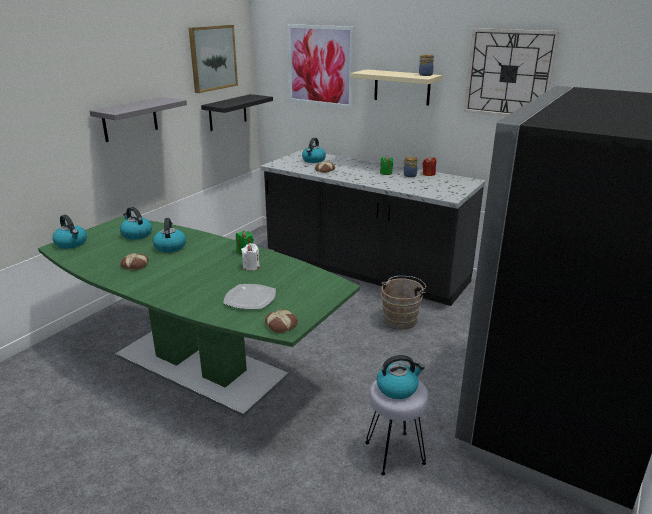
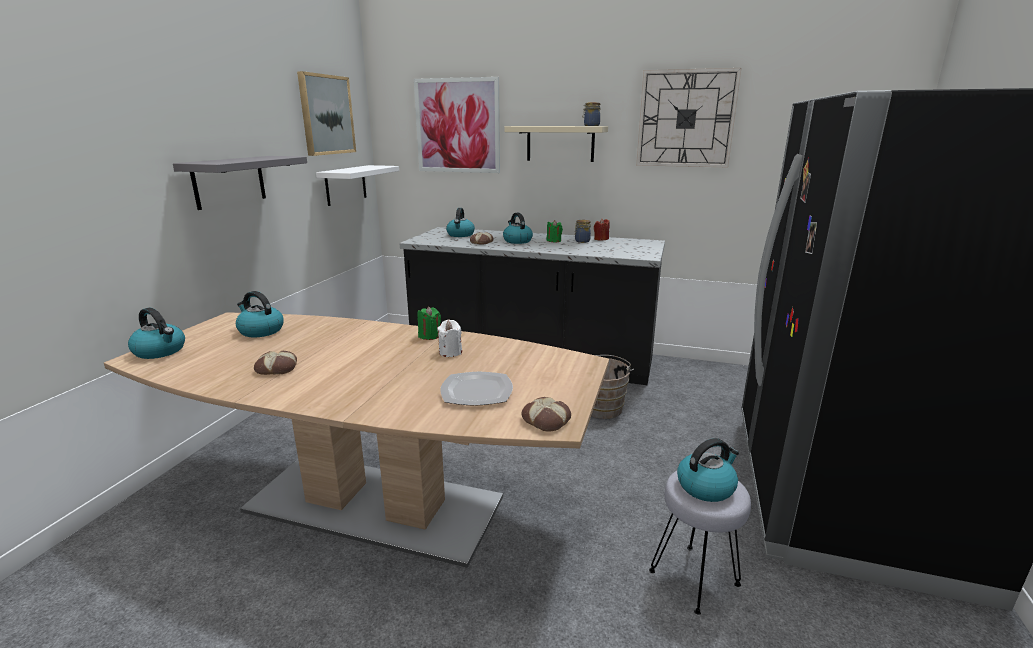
camera: 15 degrees left, 5 degrees down
green dining table [38,216,360,417] -> brown dining table [104,312,609,568]
kettle [153,218,186,253] -> kettle moved to [503,213,533,244]
black shelf [201,94,273,131] -> white shelf [316,165,399,206]

